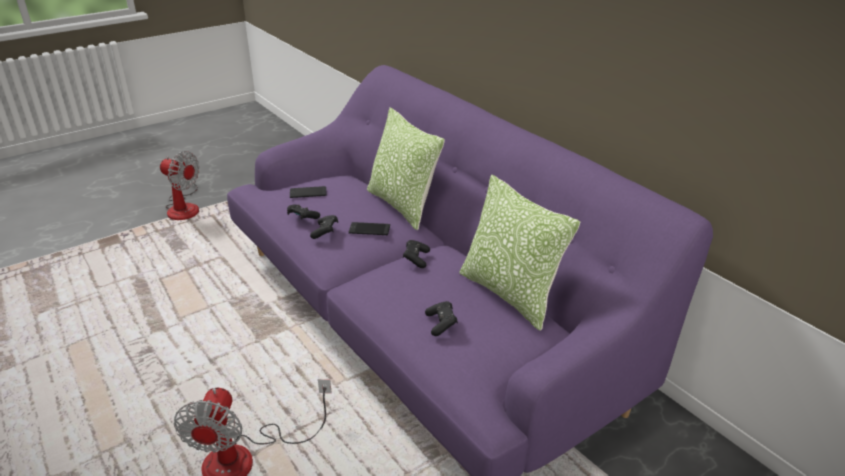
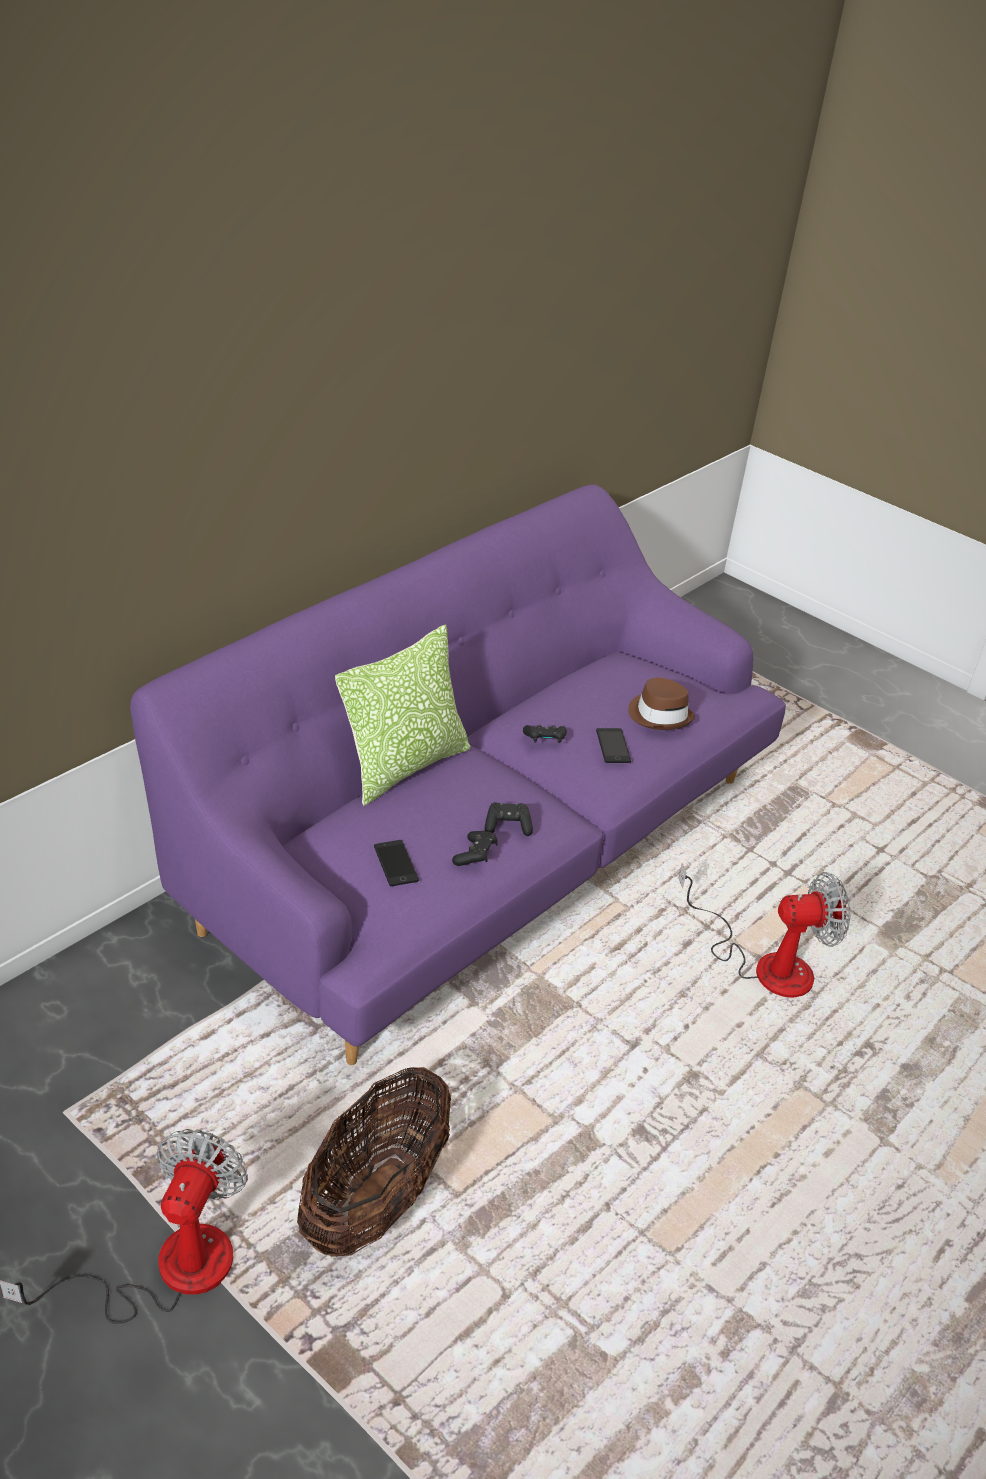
camera: 105 degrees left, 5 degrees up
phone [349,222,390,235] -> phone moved to [596,728,631,763]
black game controller [425,301,458,336] -> brown hat [628,678,695,730]
pillow [459,174,580,331] -> none
none -> basket [297,1067,451,1257]

